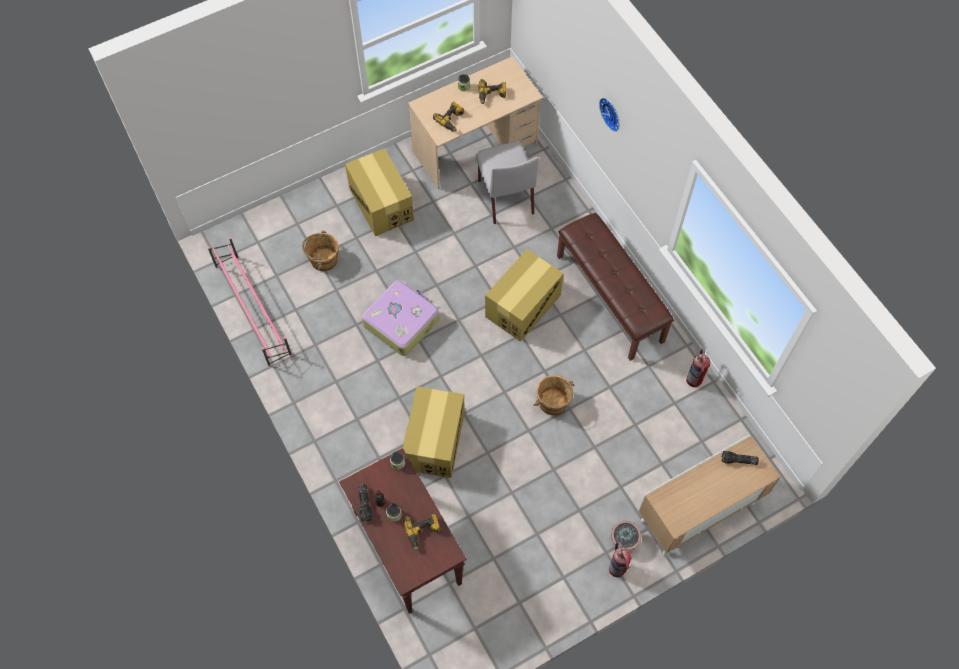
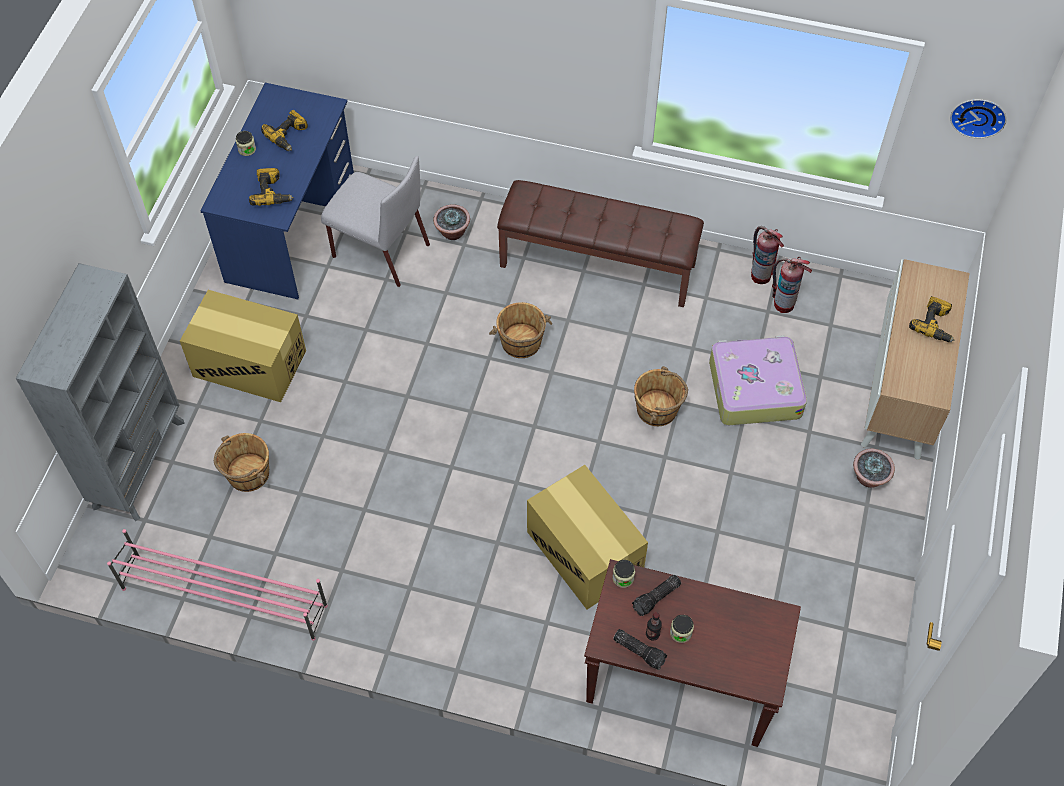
camera: 45 degrees left, 5 degrees down
suitcase [362,280,440,356] -> suitcase moved to [709,335,807,425]
power drill [404,513,441,551] -> power drill moved to [909,296,955,342]
beige desk [408,56,543,190] -> blue desk [201,83,354,299]
cardboard box [485,249,564,342] -> brown bucket [489,302,552,358]
wall clock [599,98,619,132] -> wall clock moved to [950,99,1007,138]
fire extinguisher [609,542,632,577] -> fire extinguisher moved to [772,257,812,313]
flashlight [722,451,759,465] -> flashlight moved to [632,575,681,616]
none -> grey bookcase [16,263,185,521]
none -> potted plant [433,205,470,240]

